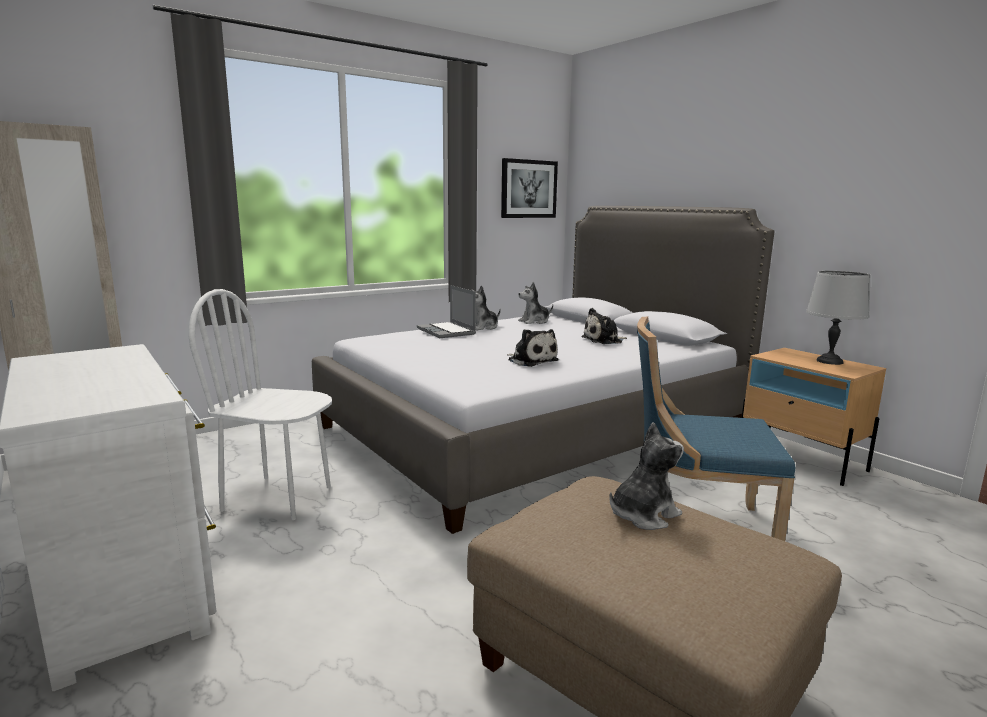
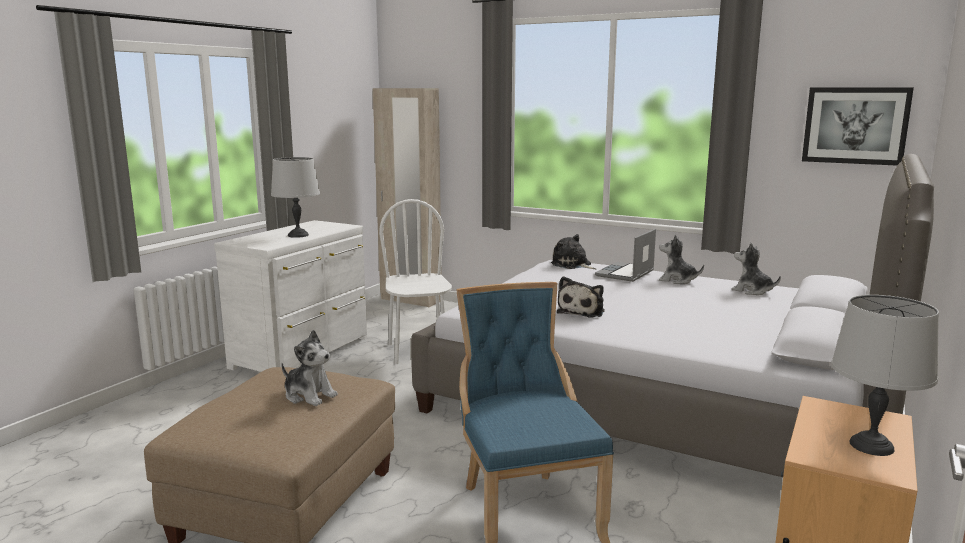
camera: 65 degrees right, 0 degrees up
plush toy [581,308,627,344] -> plush toy moved to [551,234,596,269]
none -> grey table lamp [271,157,320,238]

